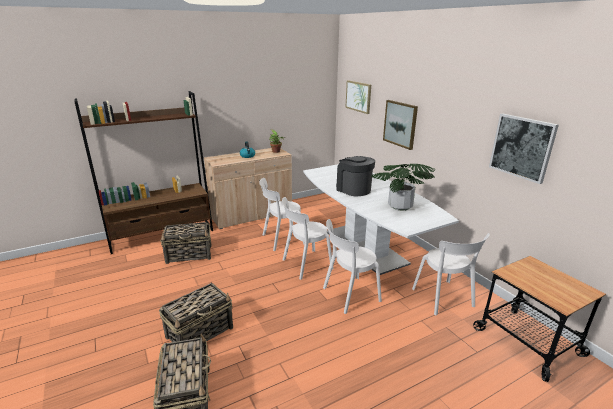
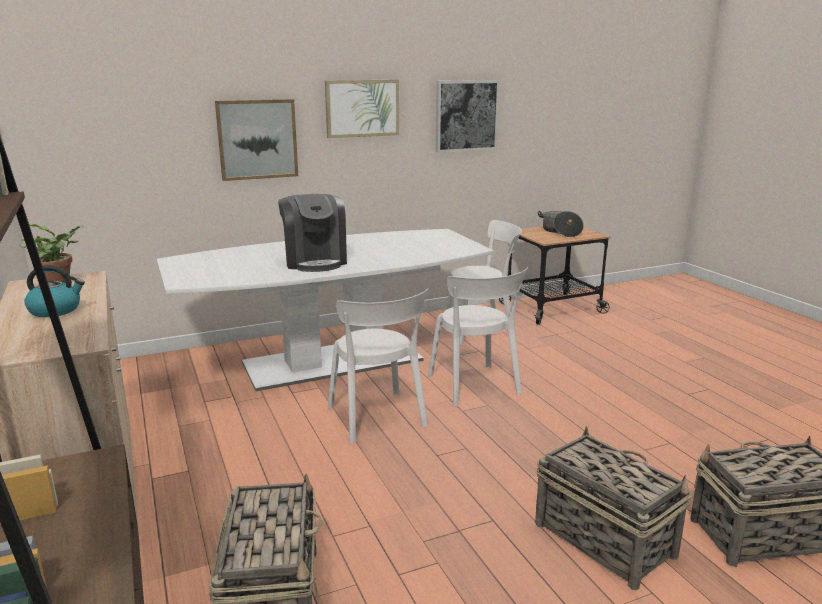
camera: 85 degrees left, 5 degrees down
white chair [259,178,305,251] -> none
coffee machine [336,156,375,196] -> coffee machine turned 75 degrees counterclockwise [278,194,347,272]
picture [345,80,371,114] -> picture moved to [325,80,399,138]
potted plant [371,164,436,211] -> none
none -> cooking pot [538,211,584,237]

